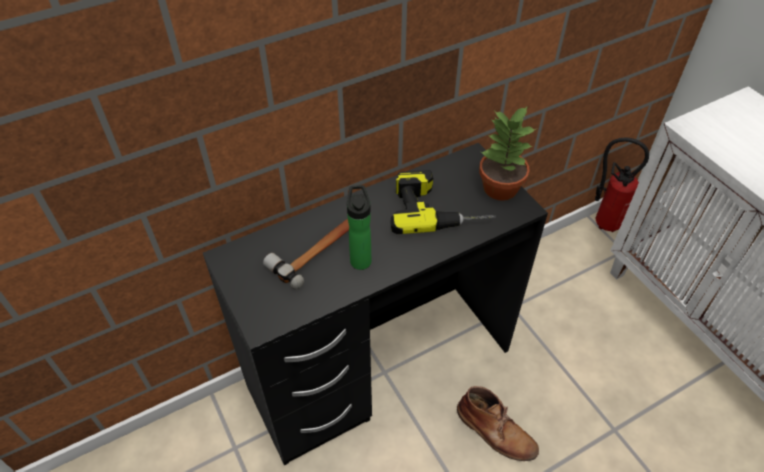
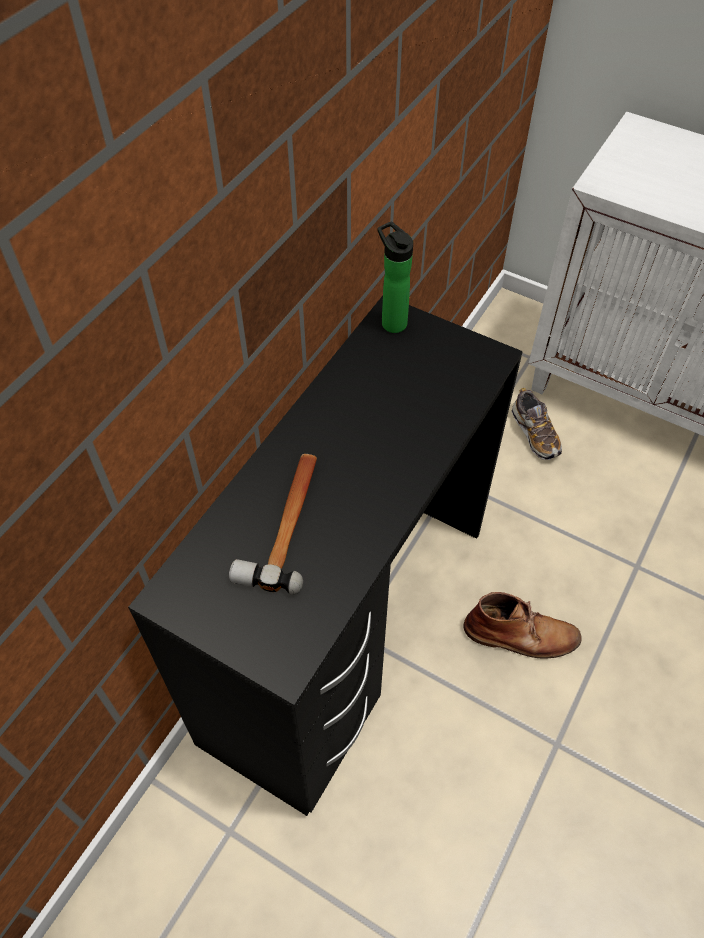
camera: 30 degrees left, 5 degrees up
bottle [347,185,371,270] -> bottle moved to [378,221,413,333]
power drill [391,170,496,234] -> none
potted plant [479,106,536,201] -> none
fire extinguisher [595,138,649,232] -> none
none -> shoe [511,388,562,460]

